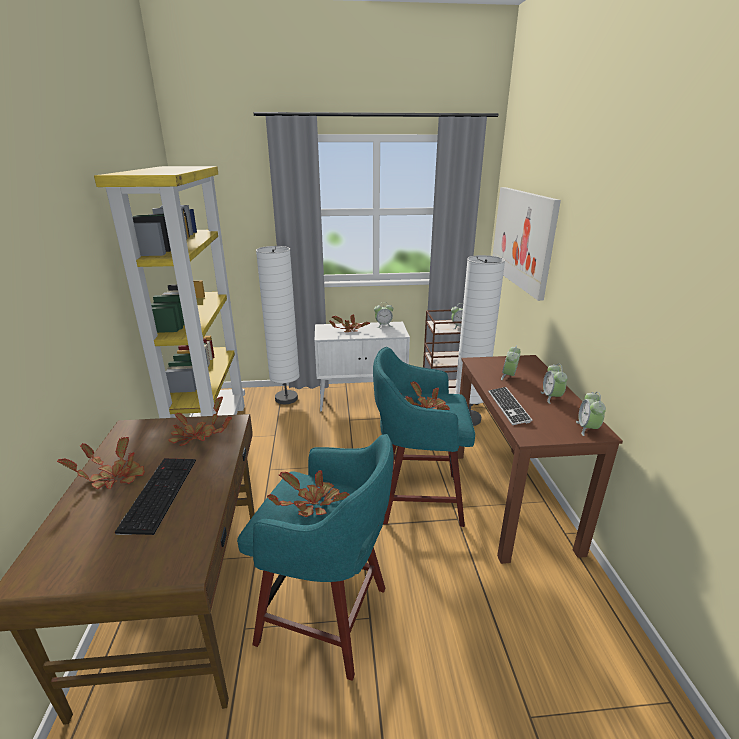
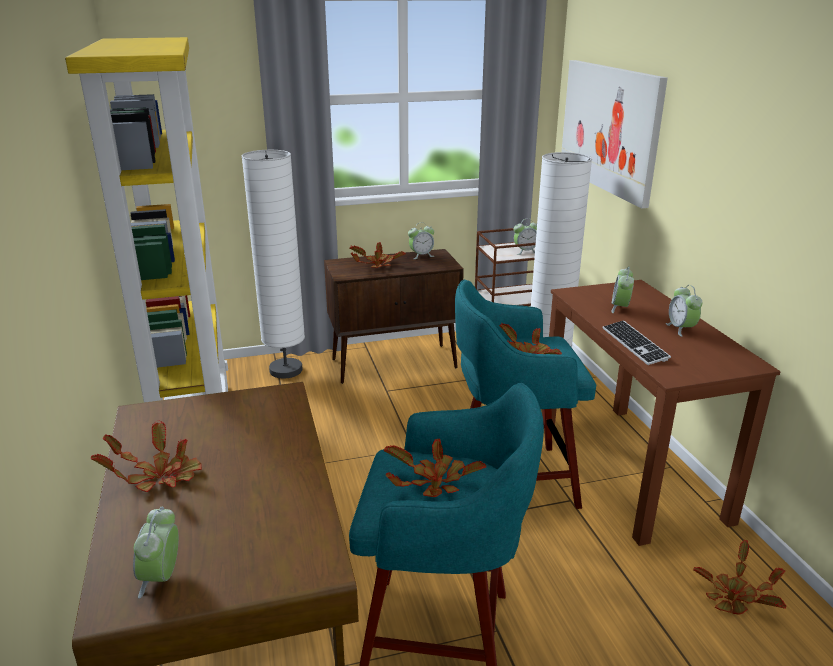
camera: 10 degrees left, 0 degrees up
keyboard [115,458,196,535] -> none
potted plant [168,396,232,446] -> potted plant moved to [693,540,786,615]
white cabinet [315,322,410,412] -> brown cabinet [324,249,464,384]
alarm clock [576,392,606,436] -> alarm clock moved to [133,507,179,599]

